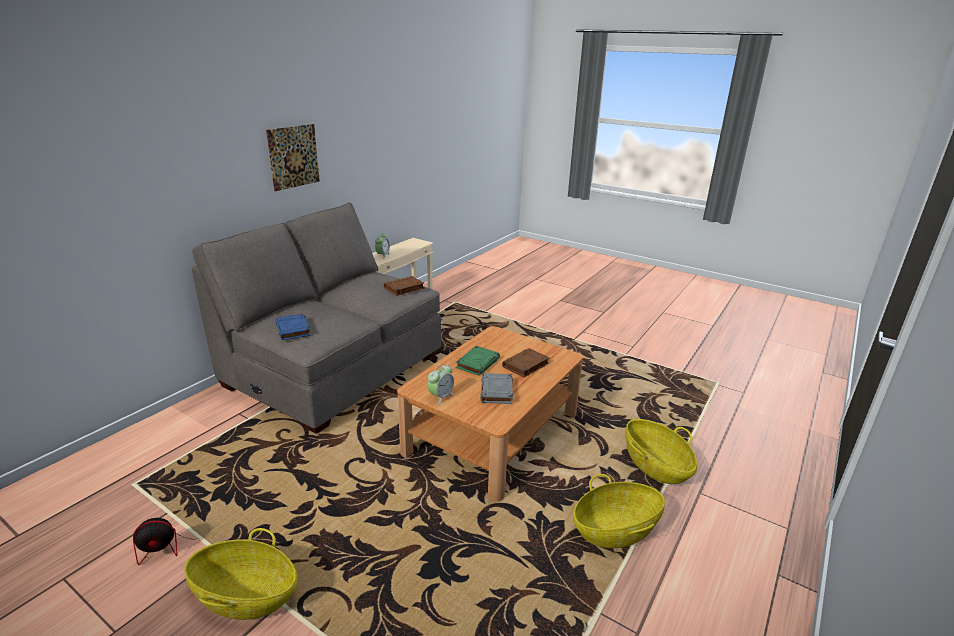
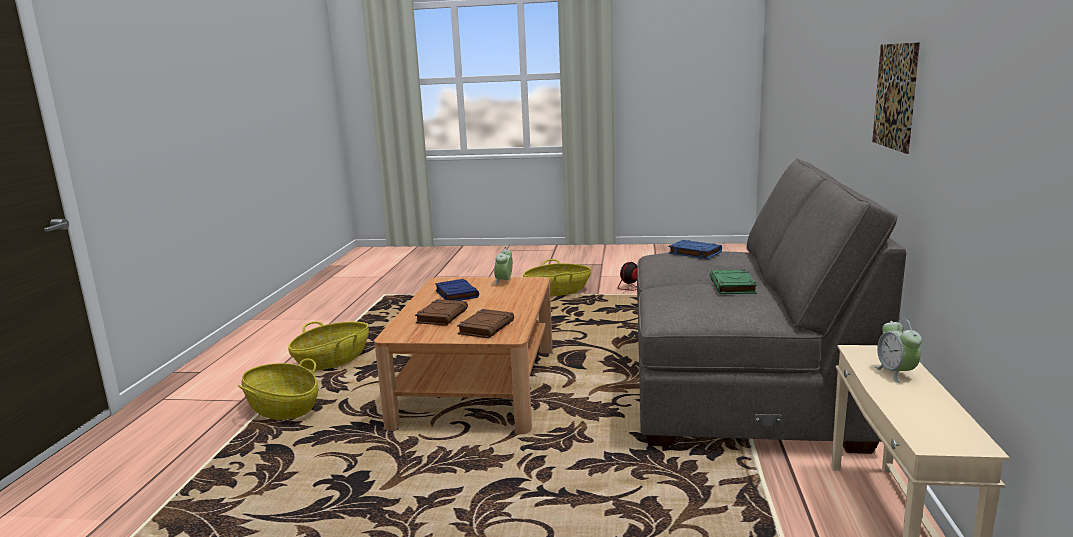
camera: 155 degrees right, 10 degrees down
brown book [384,276,424,296] -> brown book moved to [457,309,514,338]
green book [456,346,500,376] -> green book moved to [710,270,757,294]
grey book [480,373,513,404] -> blue book [435,279,479,301]

